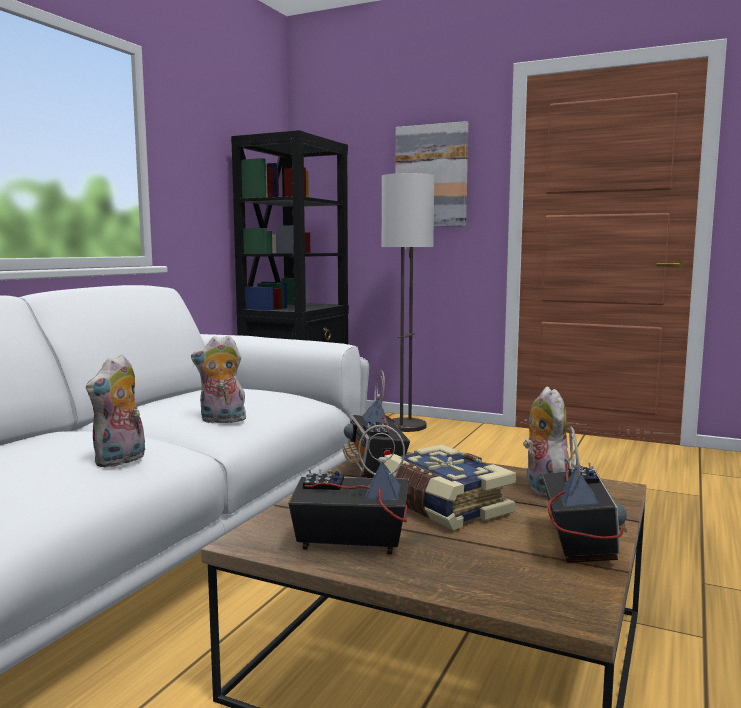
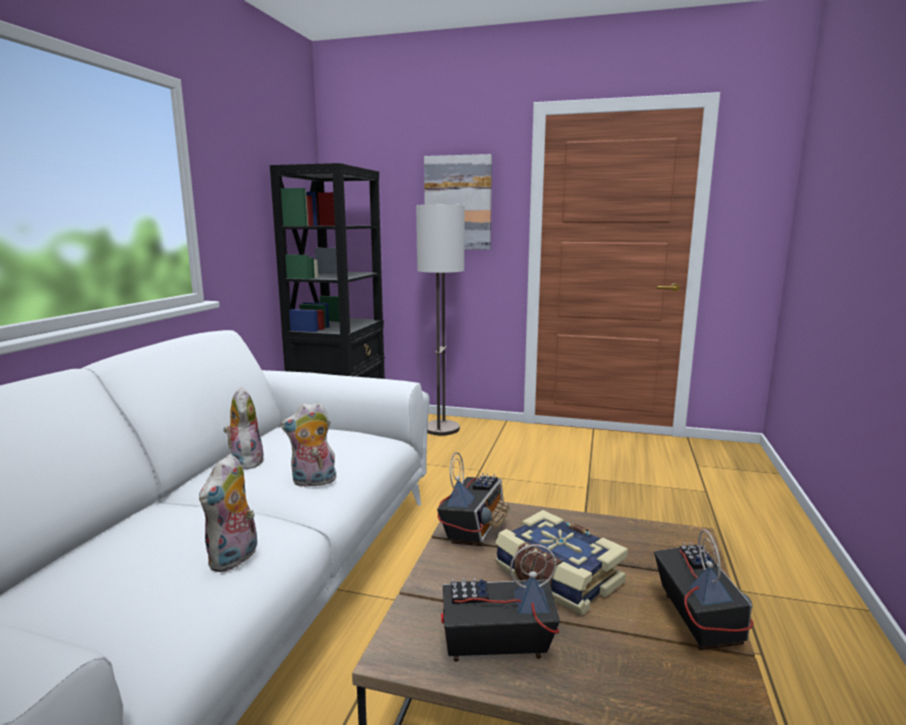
camera: 10 degrees left, 5 degrees up
radio [343,370,410,478] -> radio turned 135 degrees counterclockwise [437,452,510,546]
plush toy [523,387,570,499] -> plush toy moved to [223,387,264,469]

